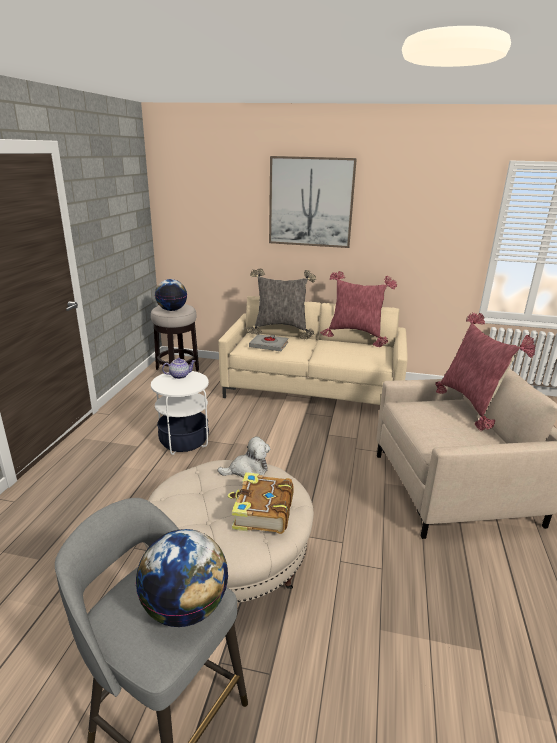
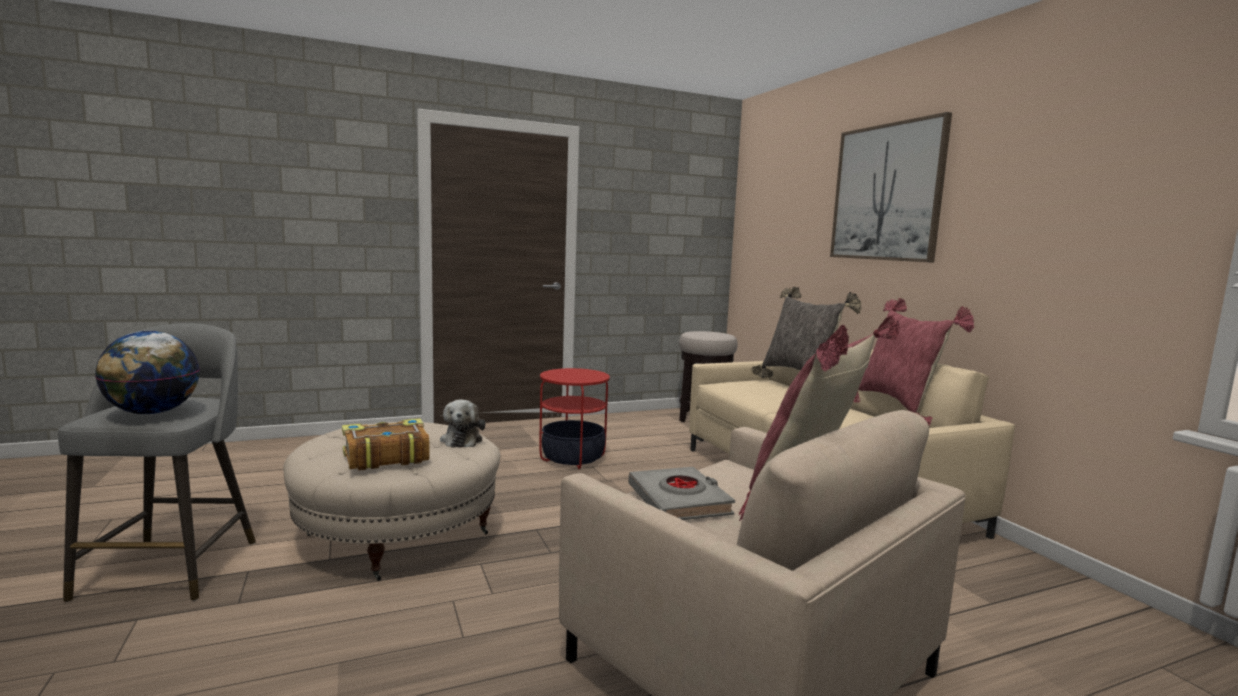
camera: 55 degrees right, 15 degrees down
white side table [151,371,209,455] -> red side table [539,368,610,469]
globe [155,279,187,311] -> none
teapot [162,358,195,379] -> none
plush toy [217,436,270,478] -> plush toy turned 45 degrees clockwise [440,400,485,448]
grey book [249,334,288,351] -> grey book moved to [629,467,735,520]

